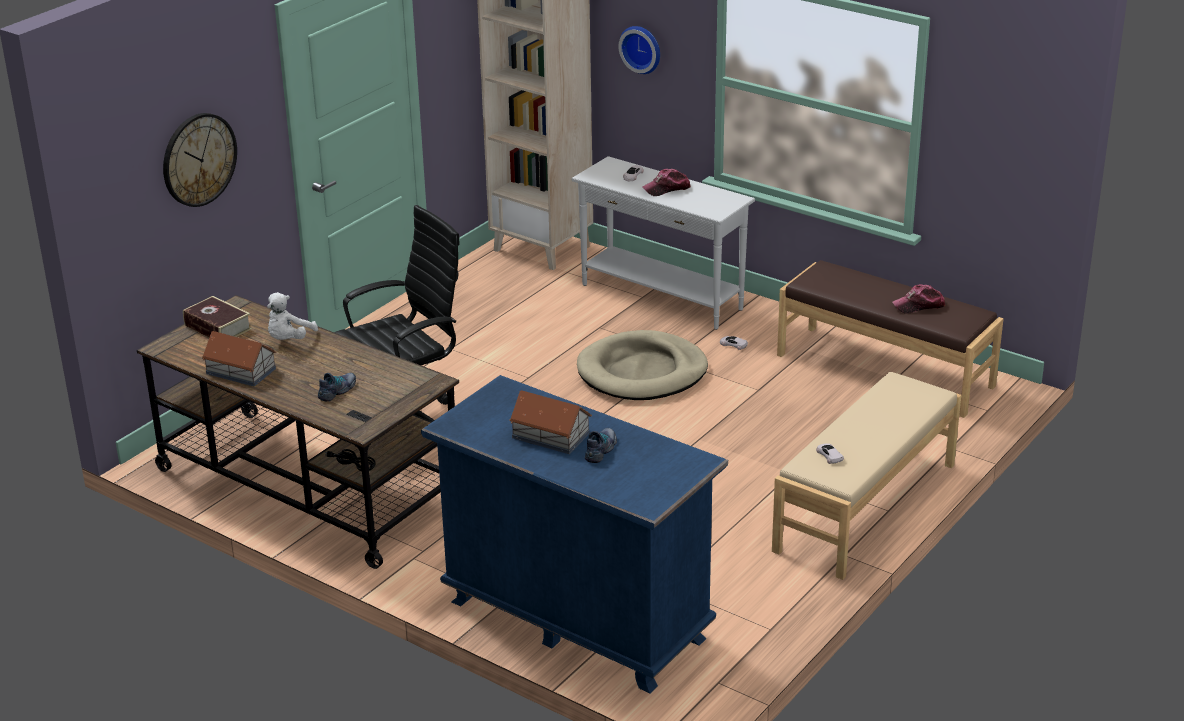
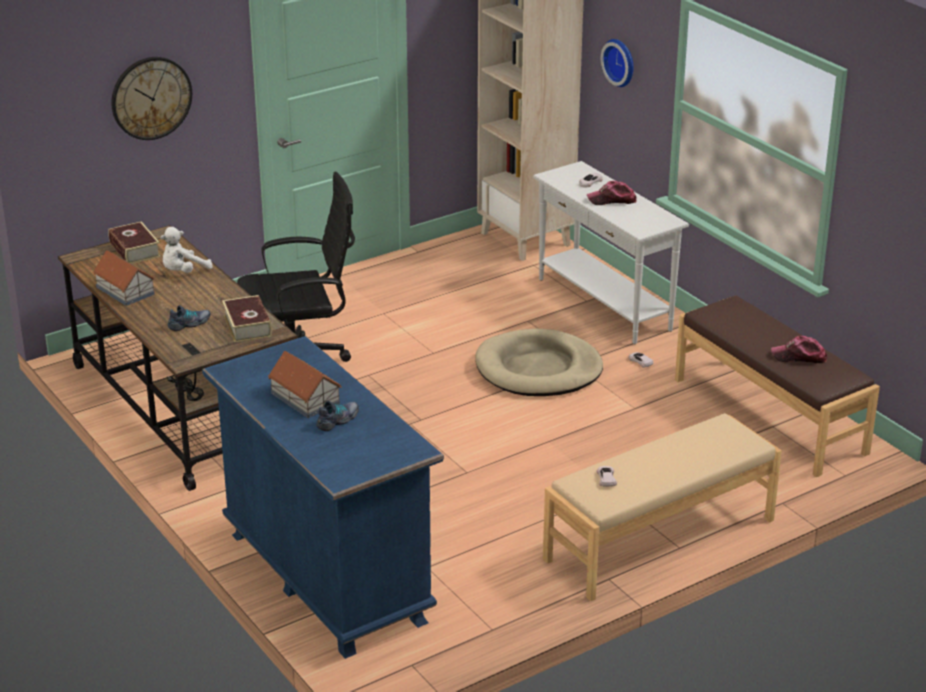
camera: 20 degrees right, 0 degrees up
none -> book [222,295,272,343]

